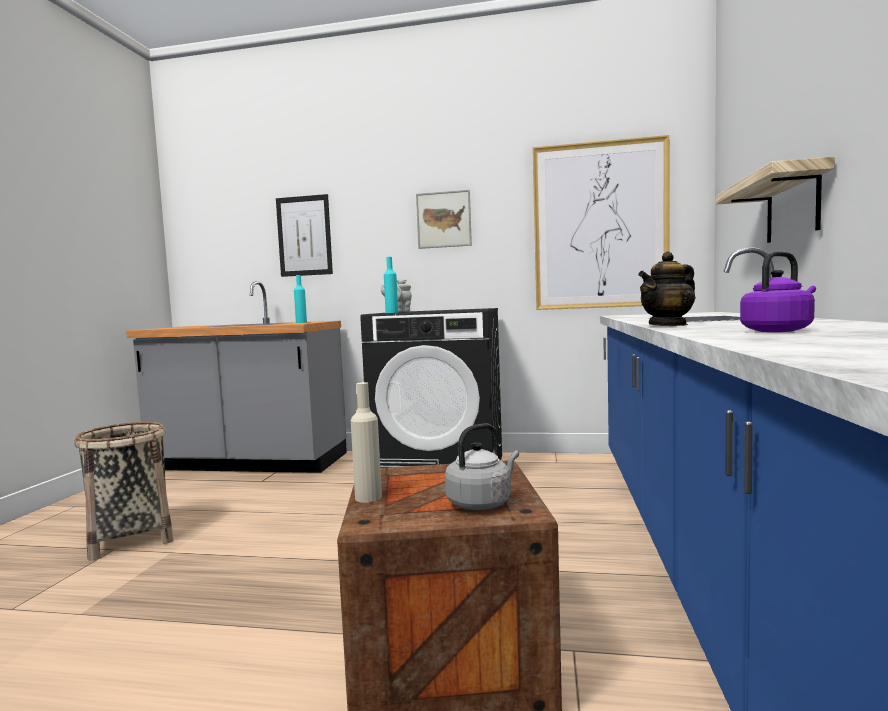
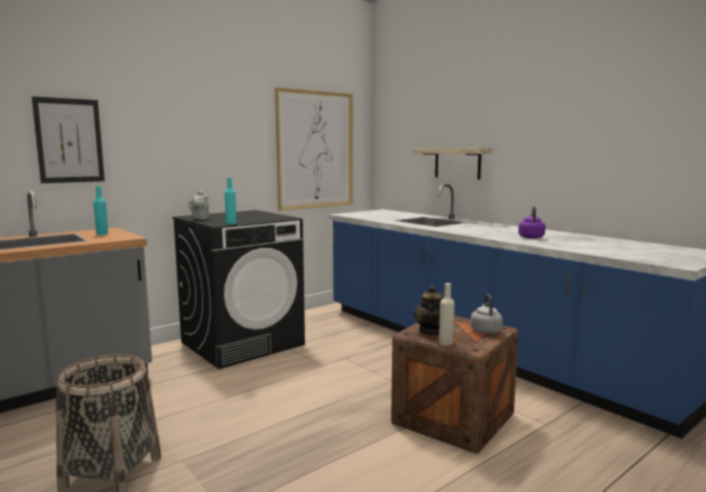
camera: 50 degrees left, 5 degrees up
picture [416,190,472,249] -> none
teapot [638,251,696,326] -> teapot moved to [413,285,442,335]

